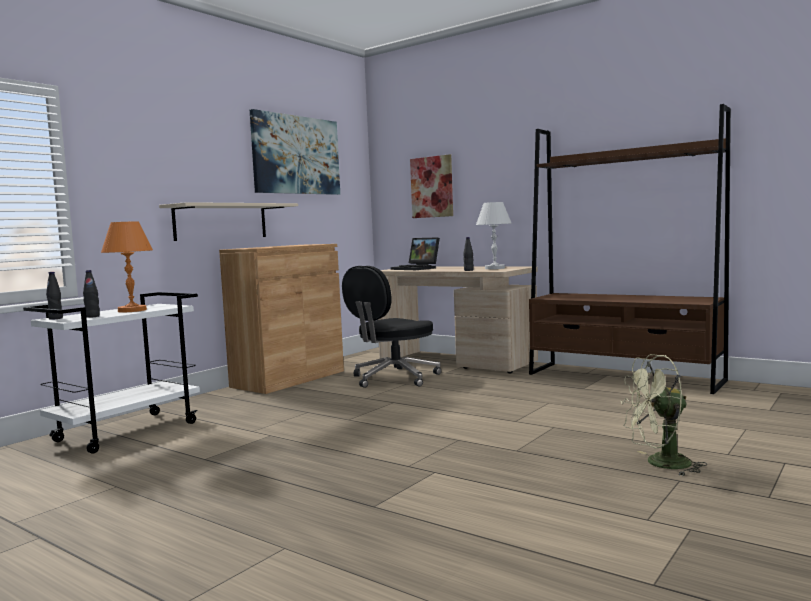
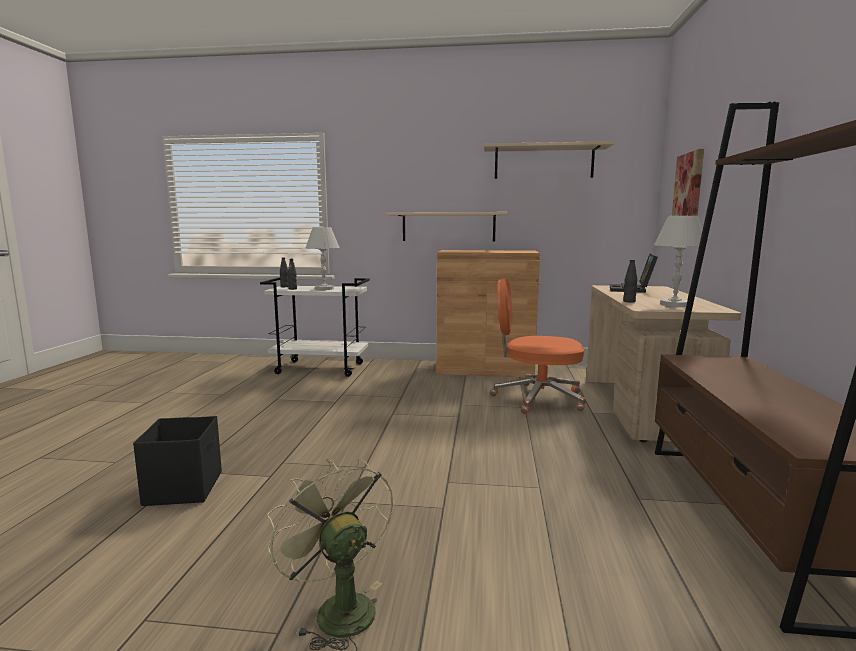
camera: 60 degrees right, 5 degrees up
orange table lamp [101,221,153,312] -> white table lamp [306,227,340,290]
picture [250,109,340,195] -> beige shelf [484,141,615,179]
black office chair [342,266,441,388] -> orange office chair [490,278,586,414]
none -> black storage box [133,416,222,506]

